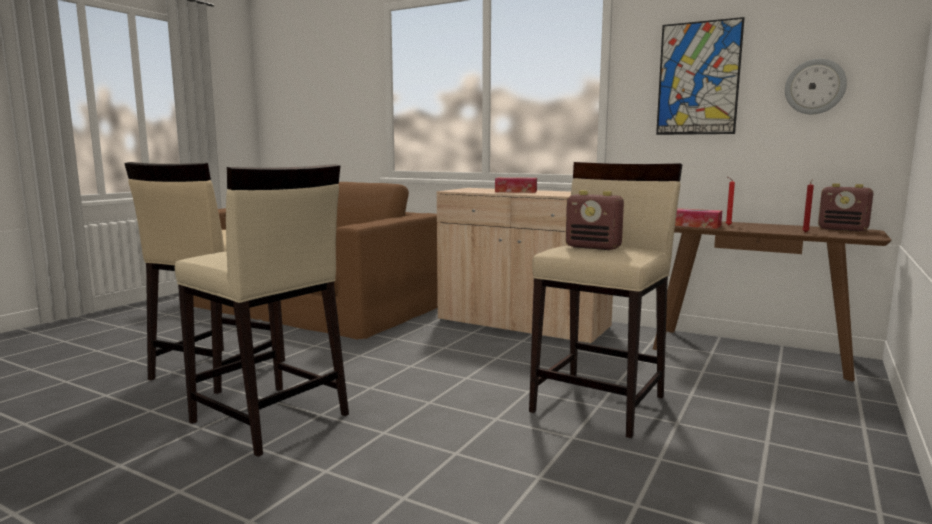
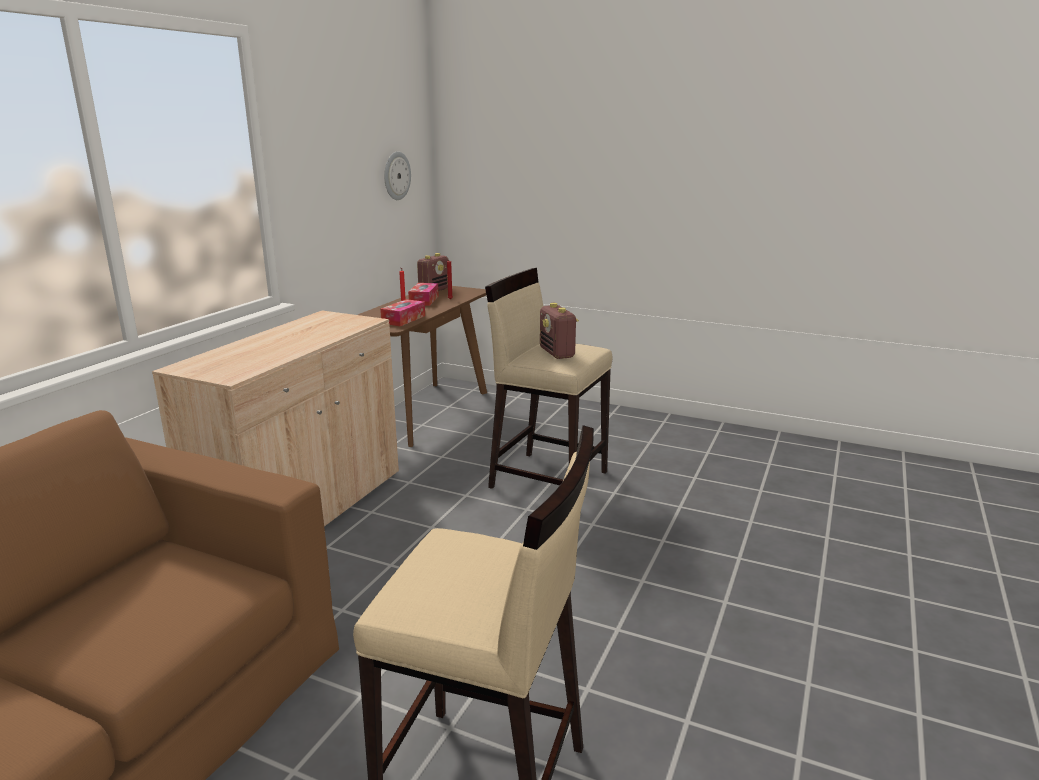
camera: 95 degrees left, 10 degrees up
beige stool [175,164,349,457] -> none
tissue box [495,177,537,193] -> tissue box moved to [408,283,439,306]
radio [566,190,624,250] -> radio turned 135 degrees clockwise [540,303,579,359]
picture [656,17,745,135] -> none

